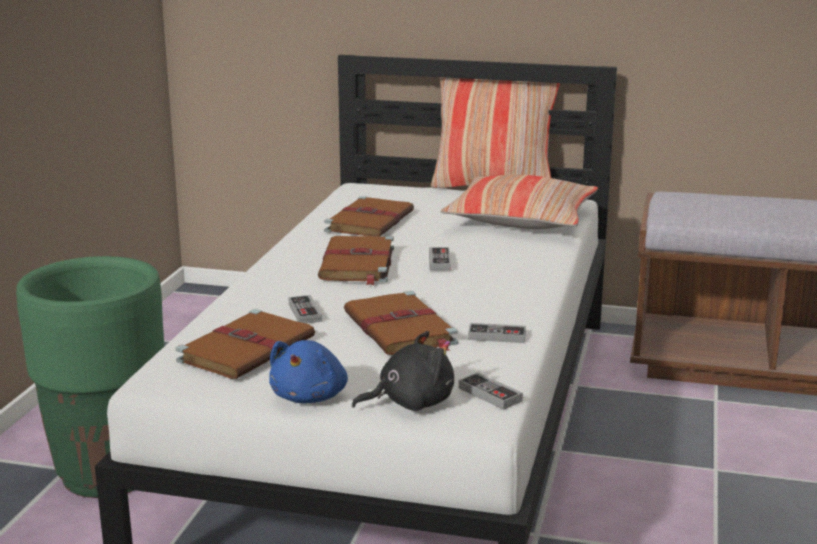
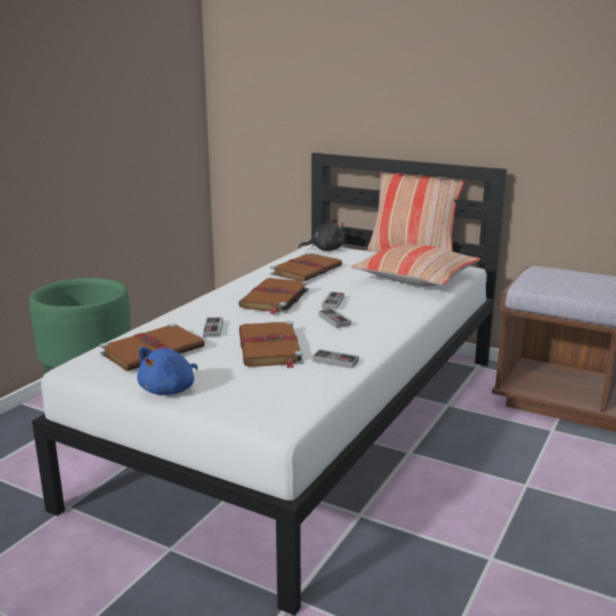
camera: 15 degrees right, 0 degrees up
black plush toy [352,331,454,411] -> black plush toy moved to [298,219,345,251]
game controller [459,372,523,410] -> game controller moved to [319,308,351,328]

